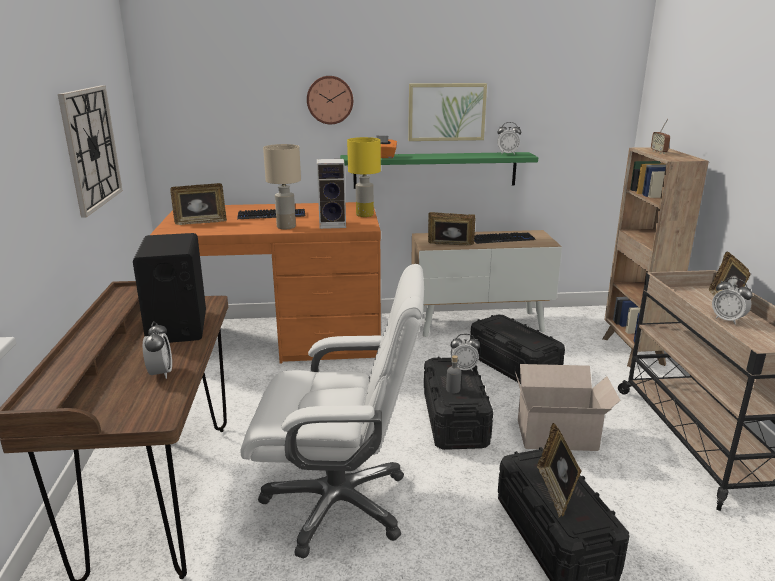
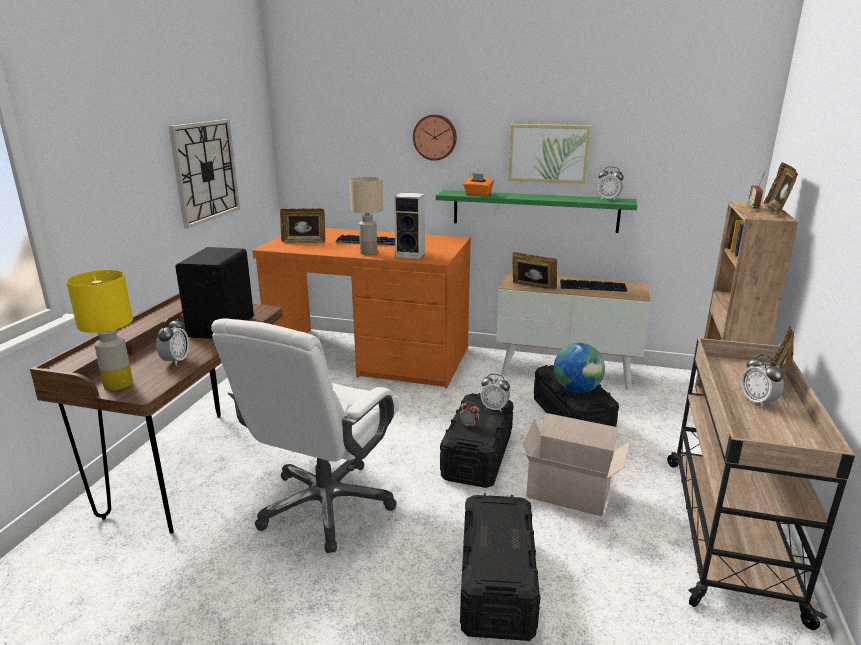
camera: 20 degrees right, 0 degrees up
white office chair [240,264,424,559] -> white office chair turned 90 degrees clockwise [211,318,399,553]
yellow table lamp [347,137,381,217] -> yellow table lamp moved to [66,270,133,390]
grey bottle [446,355,461,393] -> alarm clock [459,401,480,429]
picture frame [537,423,581,518] -> picture frame moved to [763,162,798,216]
none -> globe [554,343,605,393]

